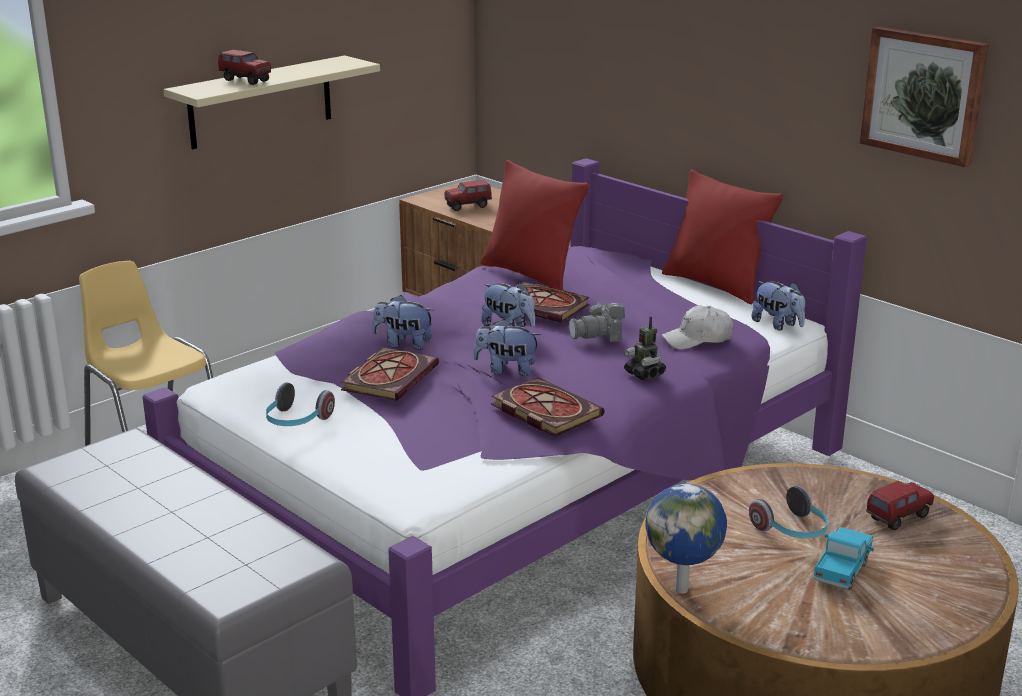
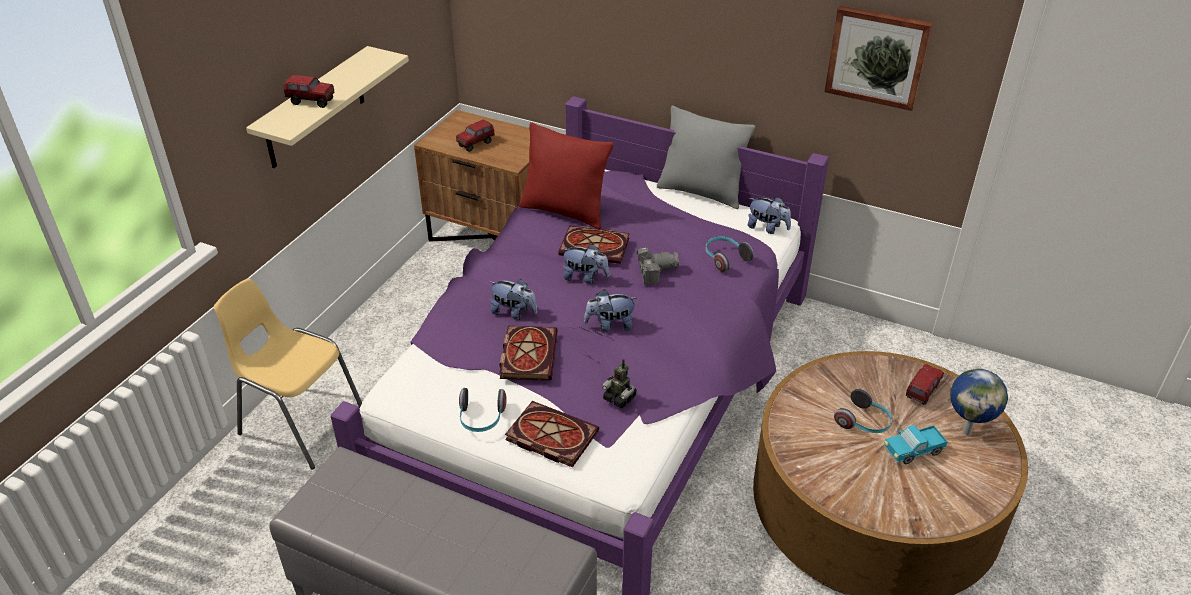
camera: 20 degrees left, 15 degrees up
plush toy [372,295,434,350] -> plush toy turned 150 degrees counterclockwise [490,279,537,320]
book [491,377,604,437] -> book moved to [505,401,599,467]
camera [569,303,625,342] -> camera turned 150 degrees counterclockwise [637,248,679,285]
toy robot [624,316,666,380] -> toy robot moved to [602,359,637,408]
globe [645,484,727,594] -> globe moved to [950,369,1008,435]
red pillow [662,170,783,305] -> grey pillow [657,106,755,209]
white cap [662,306,733,349] -> headphones [706,237,754,272]
toy truck [813,527,874,590] -> toy truck turned 120 degrees counterclockwise [884,425,948,464]

